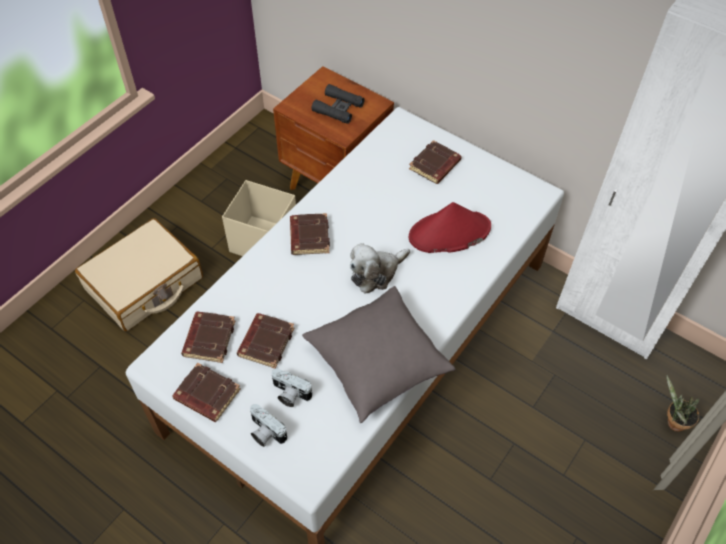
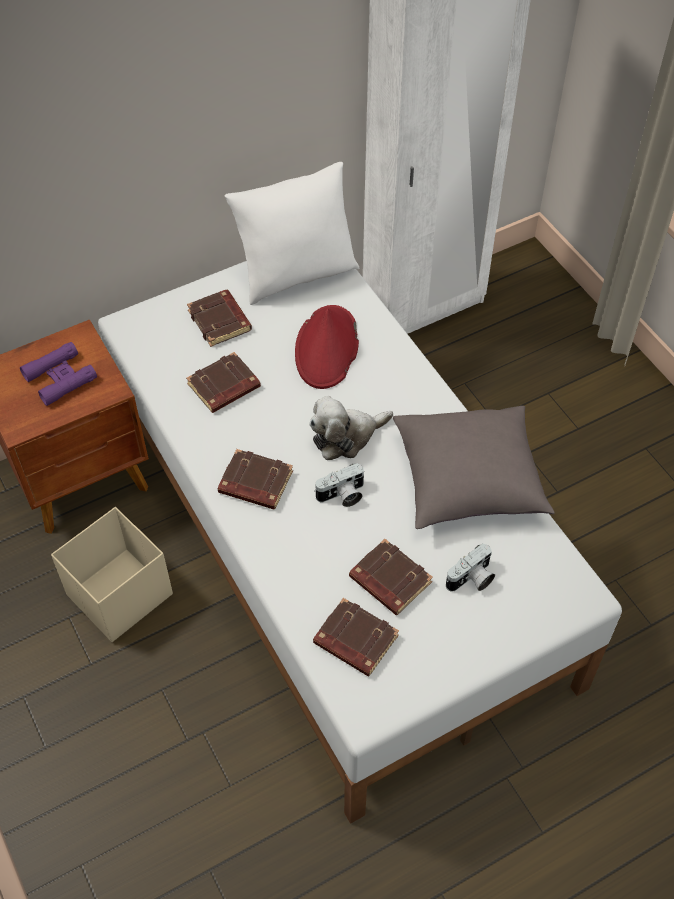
camera: 65 degrees left, 0 degrees up
beige suitcase [75,218,203,331] -> none
brown book [172,363,241,422] -> brown book moved to [186,352,261,413]
camera [250,404,287,447] -> camera moved to [314,463,365,507]
black binoculars [312,84,365,124] -> purple binoculars [20,342,97,406]
plush toy [350,243,410,294] -> plush toy turned 75 degrees clockwise [309,396,393,460]
potted plant [666,375,699,432] -> none
none -> white pillow [225,162,360,305]

